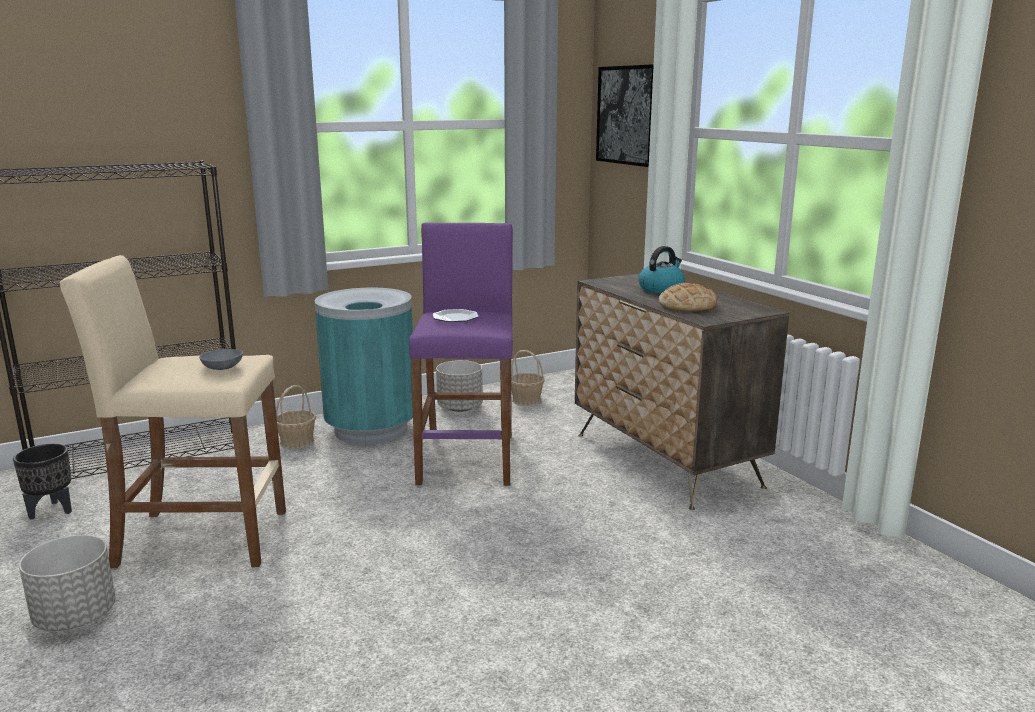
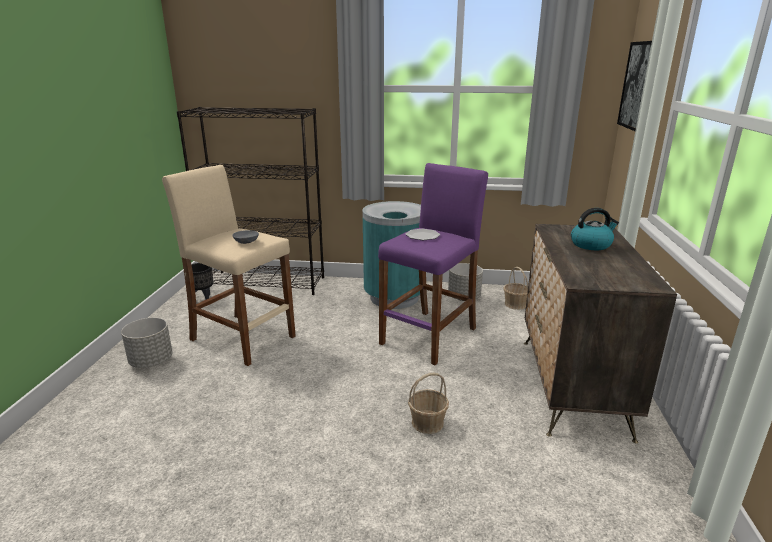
camera: 35 degrees right, 5 degrees up
basket [276,385,316,449] -> basket moved to [408,373,449,434]
bread [658,283,717,311] -> none

